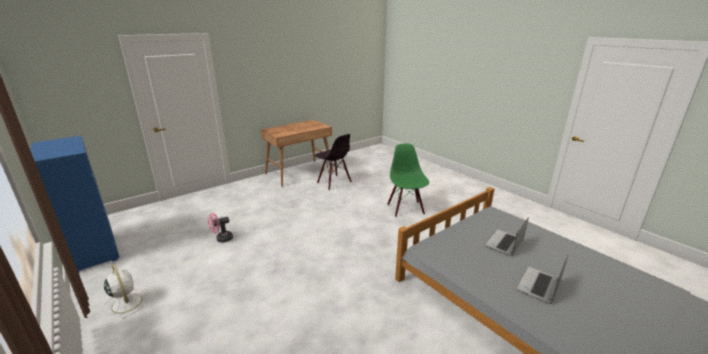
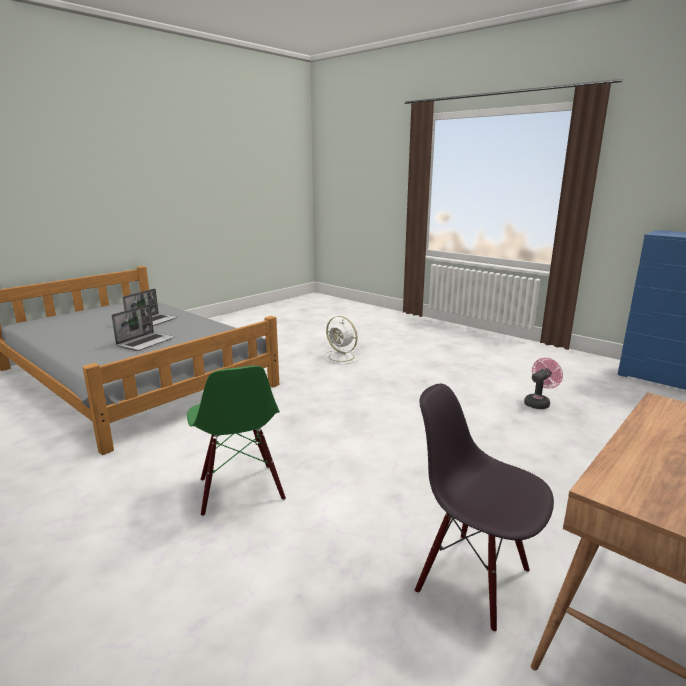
camera: 170 degrees right, 5 degrees down
white fan [103,264,149,319] -> white fan moved to [323,316,362,364]

